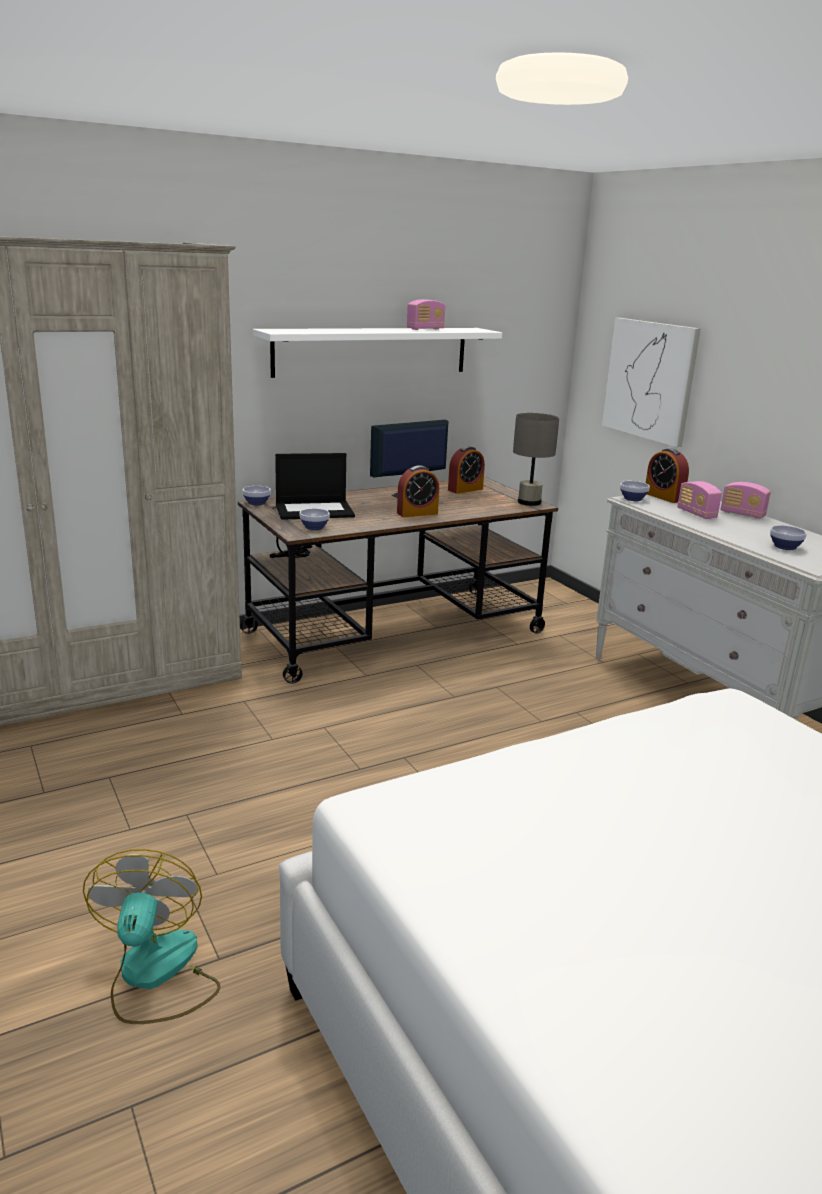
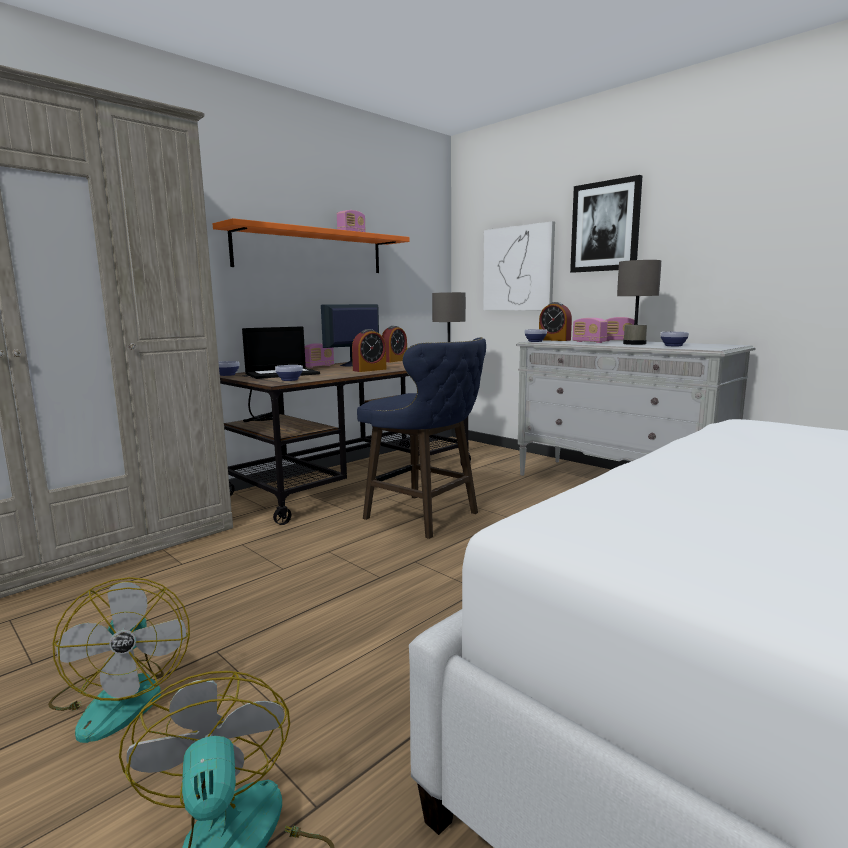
camera: 15 degrees left, 10 degrees down
white shelf [253,328,502,378] -> orange shelf [213,218,410,273]
none -> fan [48,577,190,743]
none -> radio [305,343,334,368]
none -> blue stool [357,337,486,539]
none -> picture [570,175,642,273]
none -> grey table lamp [617,260,661,345]

